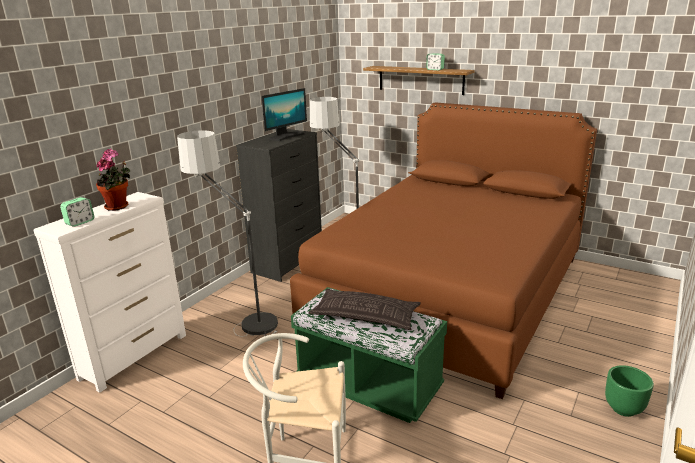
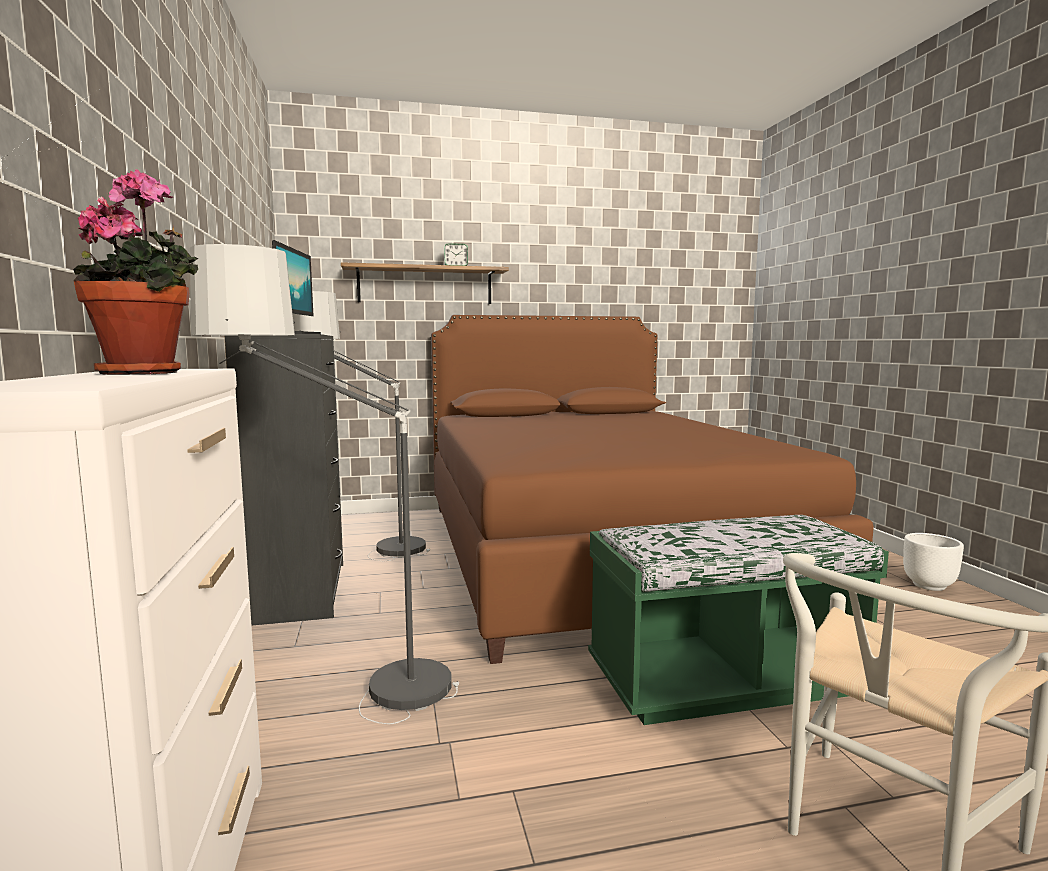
camera: 45 degrees left, 15 degrees down
alarm clock [60,197,94,227] -> none
pillow [308,289,421,330] -> none
green planter [605,365,654,417] -> white planter [903,533,964,591]

